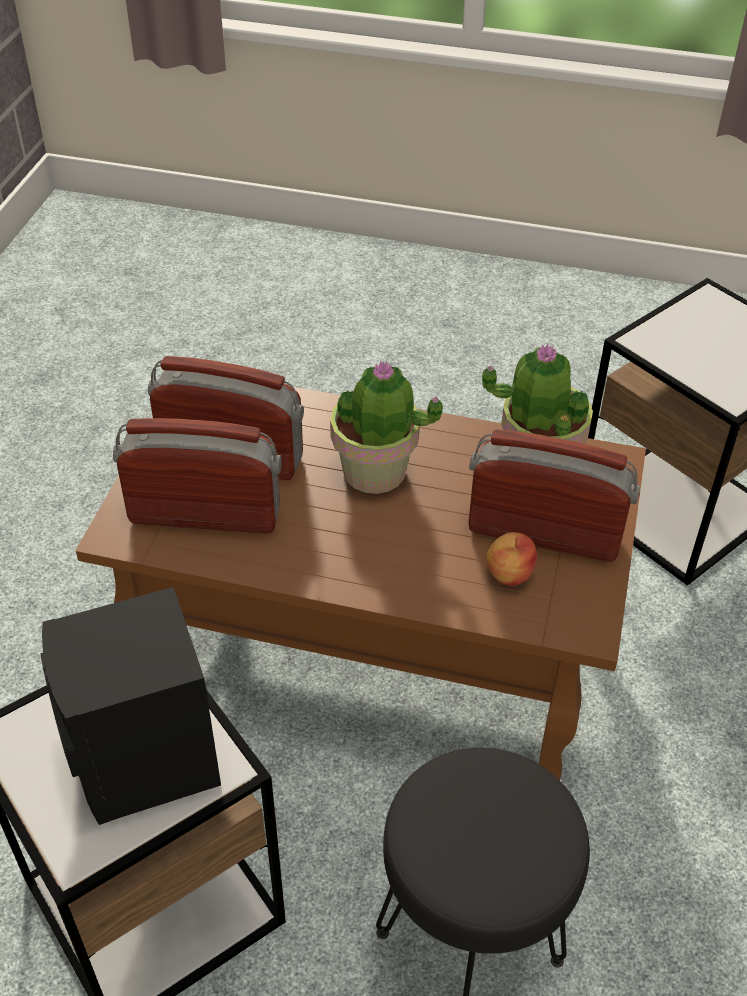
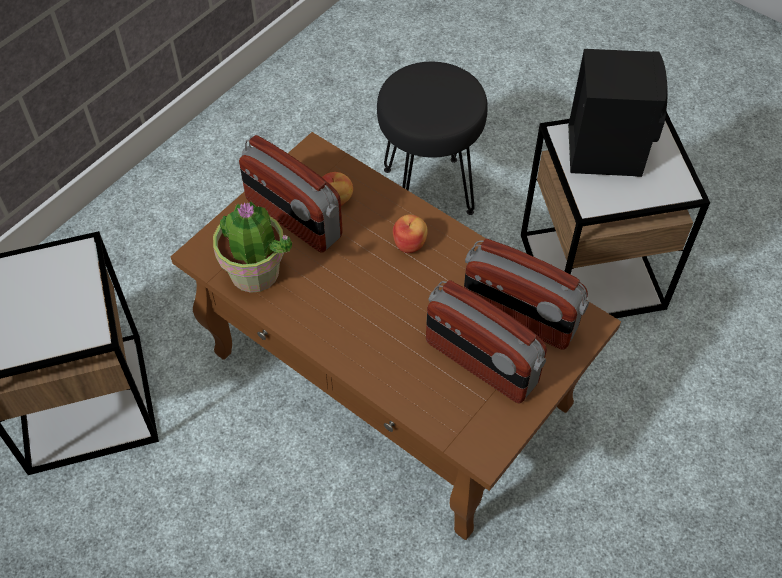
camera: 155 degrees left, 10 degrees up
potted plant [330,360,443,494] -> none
none -> apple [393,214,428,253]

